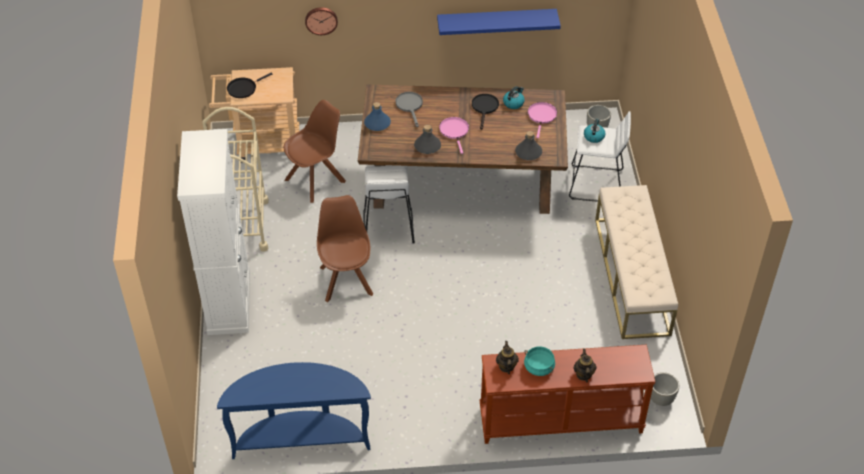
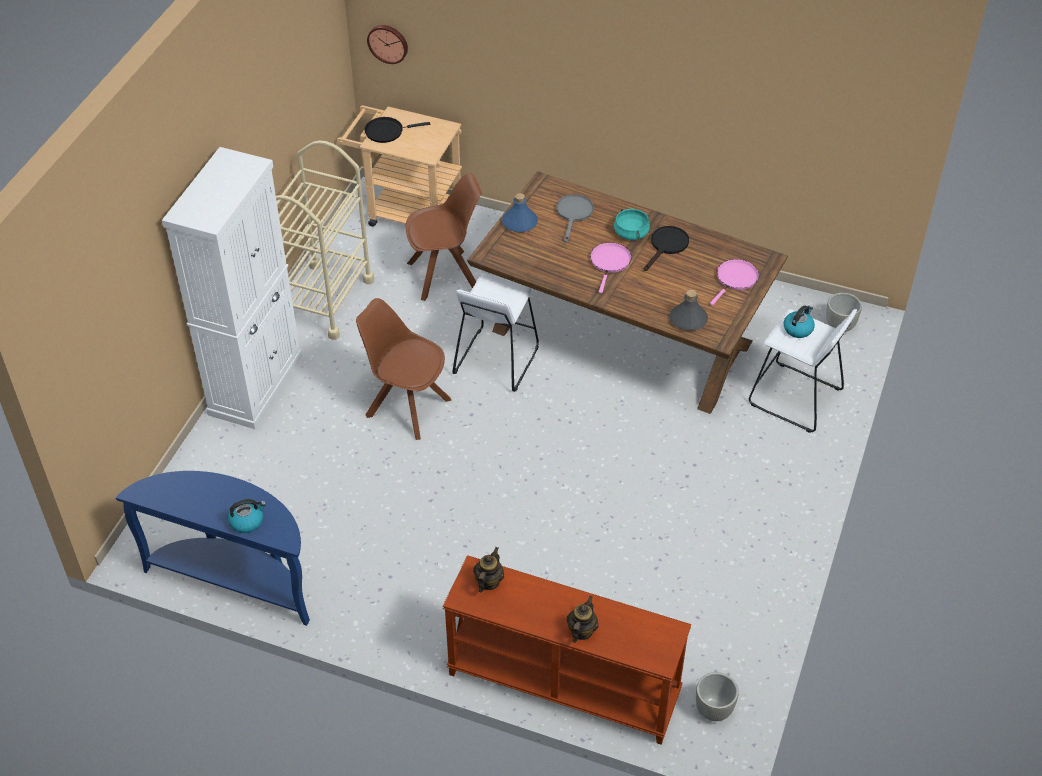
camera: 25 degrees right, 0 degrees up
wall clock [305,7,338,35] -> wall clock moved to [367,25,408,64]
brown chair [317,195,373,303] -> brown chair turned 75 degrees counterclockwise [356,298,452,440]
grey bottle [414,125,441,154] -> none
blue shelf [437,9,561,35] -> none
kettle [503,86,525,109] -> kettle moved to [228,499,266,533]
turquoise cooking pot [524,347,555,376] -> turquoise cooking pot moved to [614,209,650,240]
beige bench [595,185,678,339] -> none

